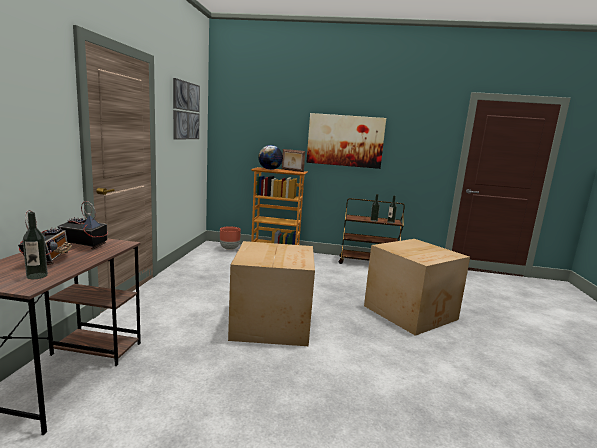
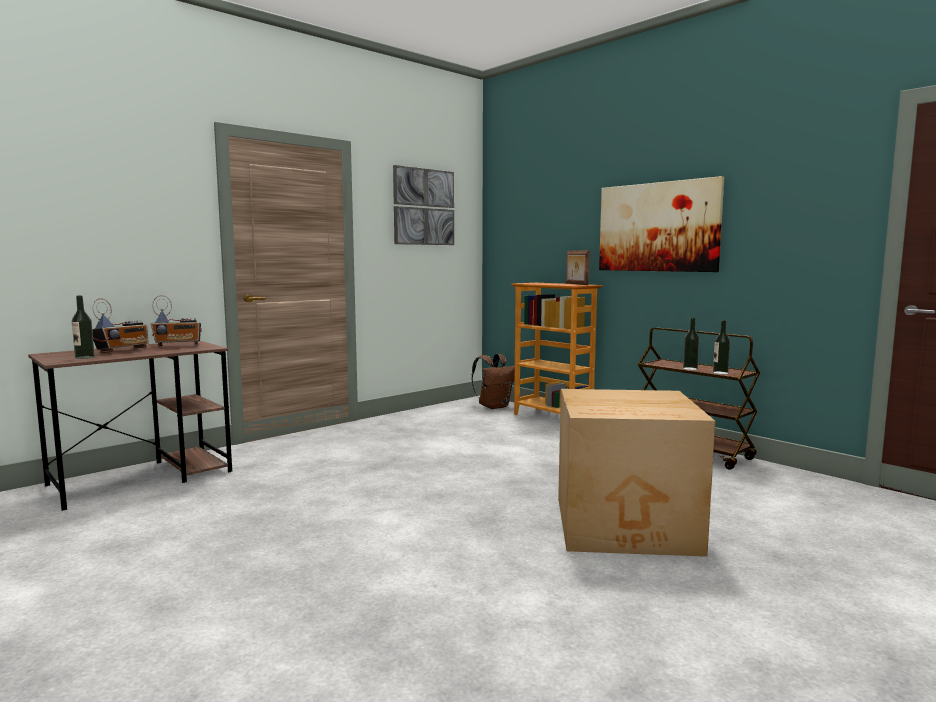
camera: 40 degrees right, 5 degrees down
radio [57,201,108,249] -> radio turned 105 degrees clockwise [151,295,202,346]
brown planter [220,226,241,250] -> brown backpack [472,354,515,409]
cardboard box [228,241,315,346] -> none
globe [258,145,283,170] -> none

